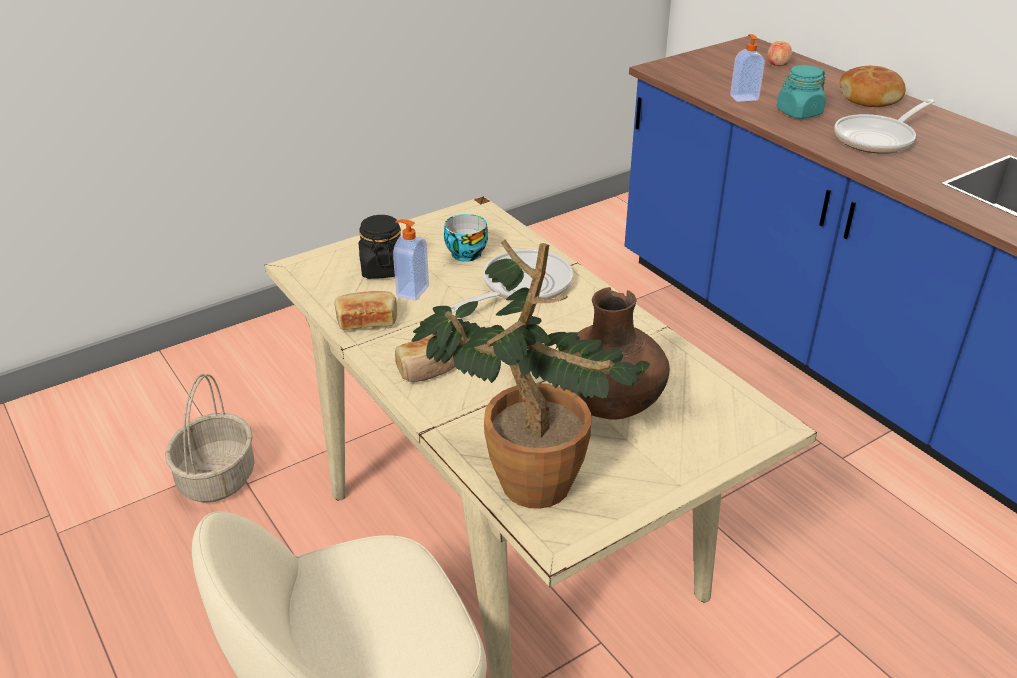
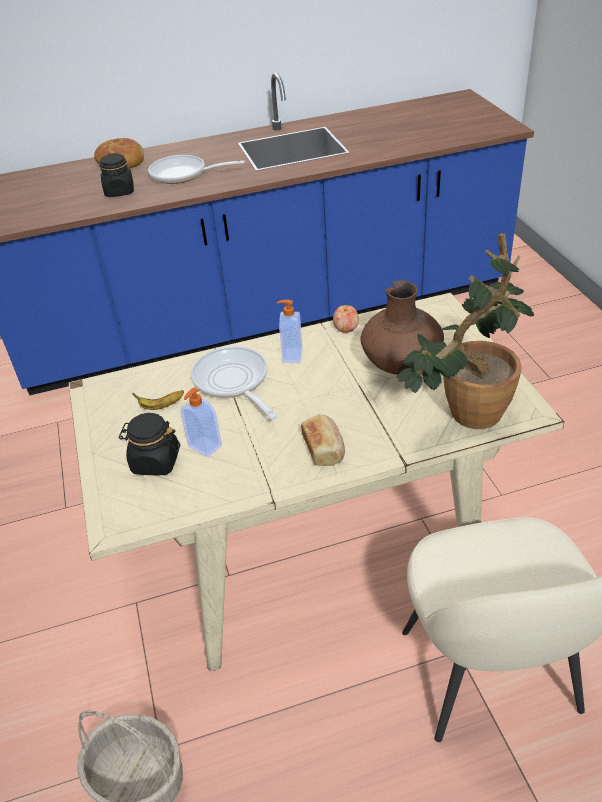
camera: 70 degrees left, 5 degrees up
bread [334,291,397,330] -> none
cup [444,214,488,262] -> banana [132,390,184,410]
soap dispenser [730,34,765,102] -> soap dispenser moved to [277,300,303,363]
apple [767,41,792,66] -> apple moved to [333,305,359,333]
turquoise jar [777,65,826,119] -> black jar [100,153,134,197]
frying pan [834,99,935,154] -> frying pan turned 120 degrees clockwise [148,155,245,184]

